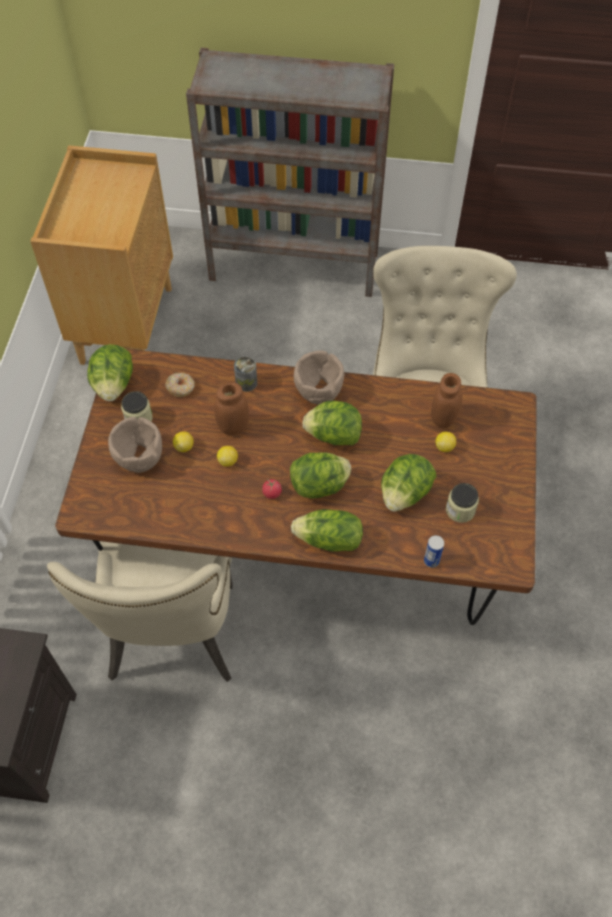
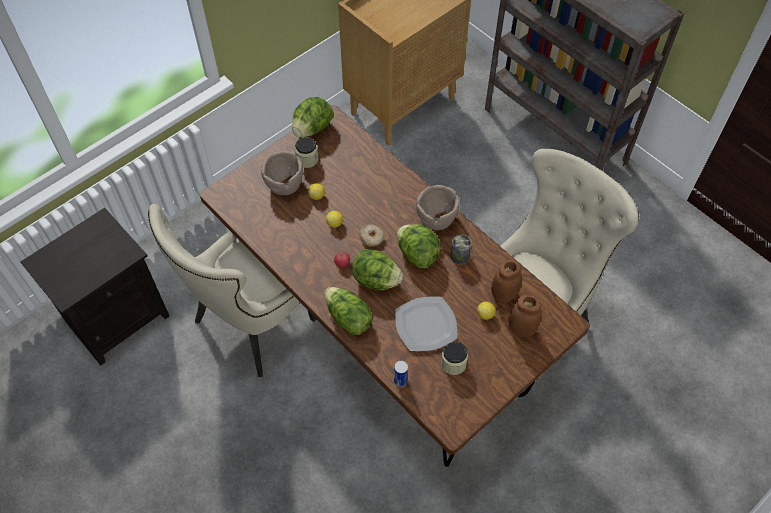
camera: 40 degrees right, 0 degrees up
donut [165,373,195,397] -> donut moved to [359,224,383,247]
brown jar [214,383,249,435] -> brown jar moved to [509,295,542,337]
can [234,356,257,392] -> can moved to [450,234,472,265]
lettuce [381,454,436,512] -> plate [395,297,457,351]

